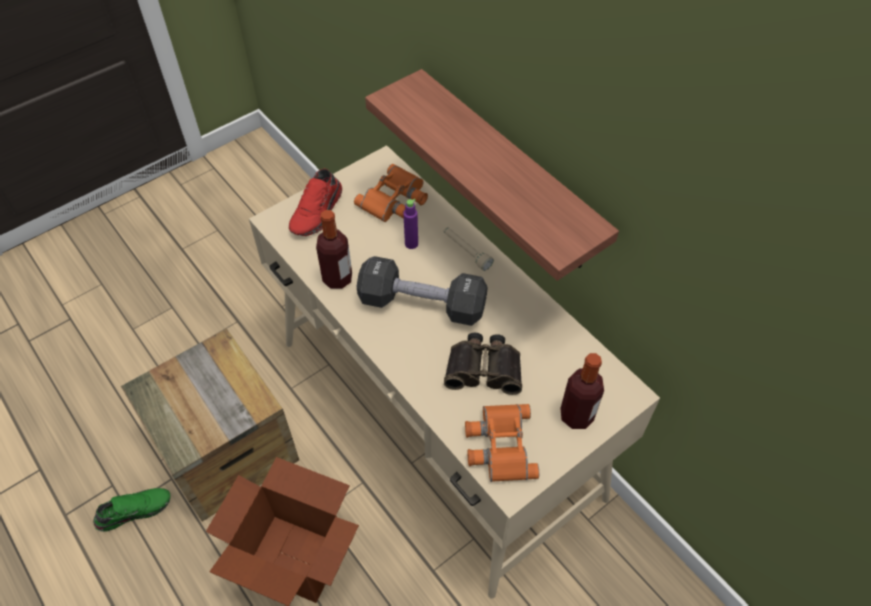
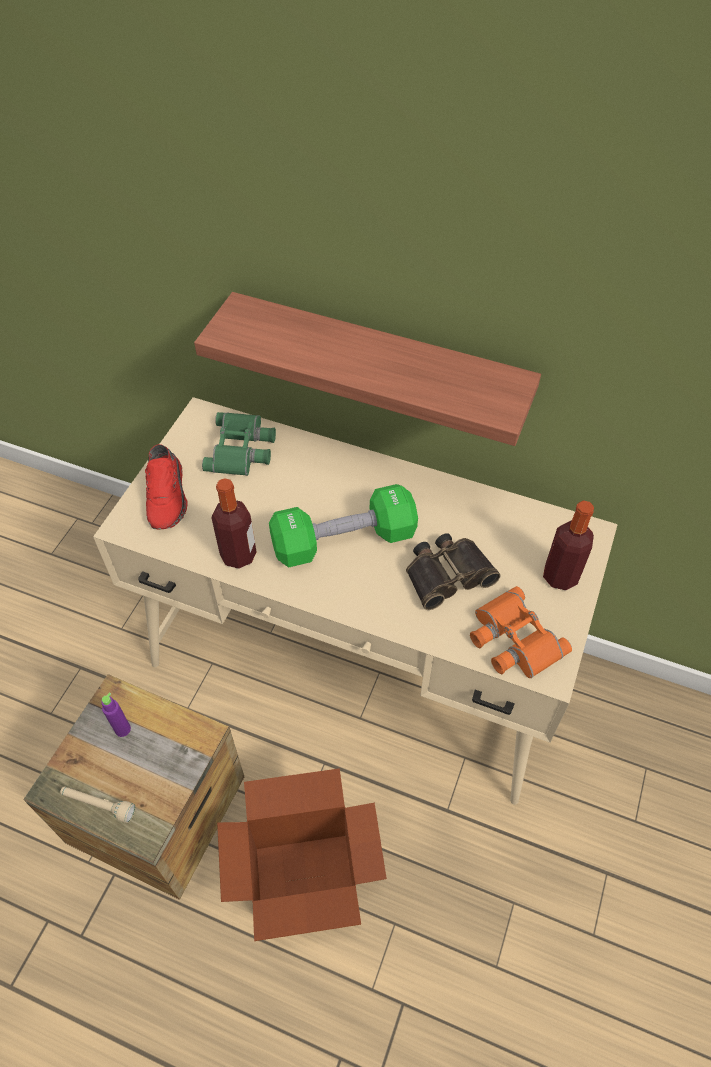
camera: 30 degrees left, 0 degrees up
green shoe [93,488,170,532] -> none
orange binoculars [354,164,428,222] -> green binoculars [202,412,276,476]
black dumbbell [357,256,488,326] -> green dumbbell [269,484,418,567]
purple bottle [403,199,418,249] -> purple bottle moved to [101,693,131,737]
beige flashlight [443,227,494,271] -> beige flashlight moved to [60,787,135,823]

